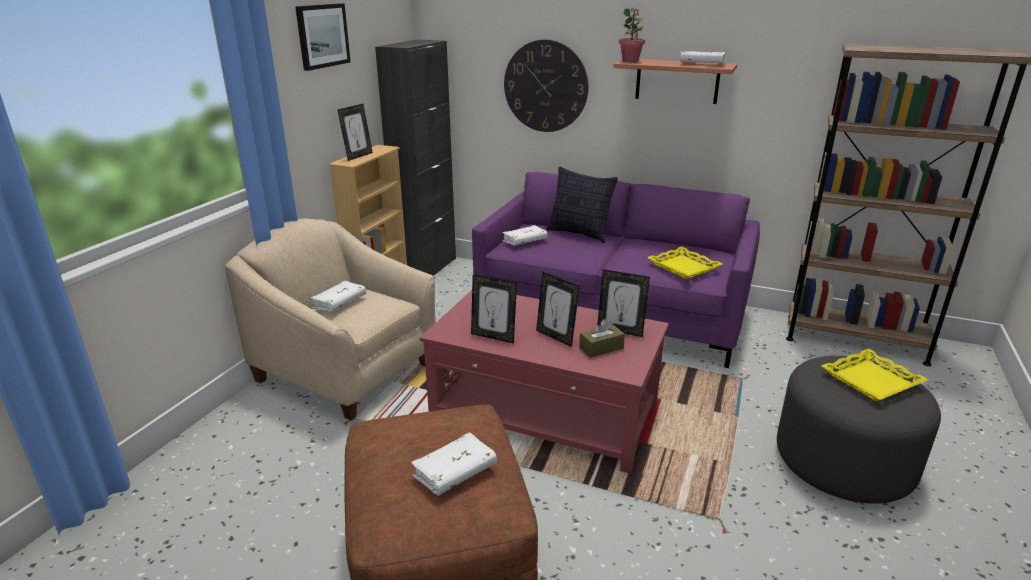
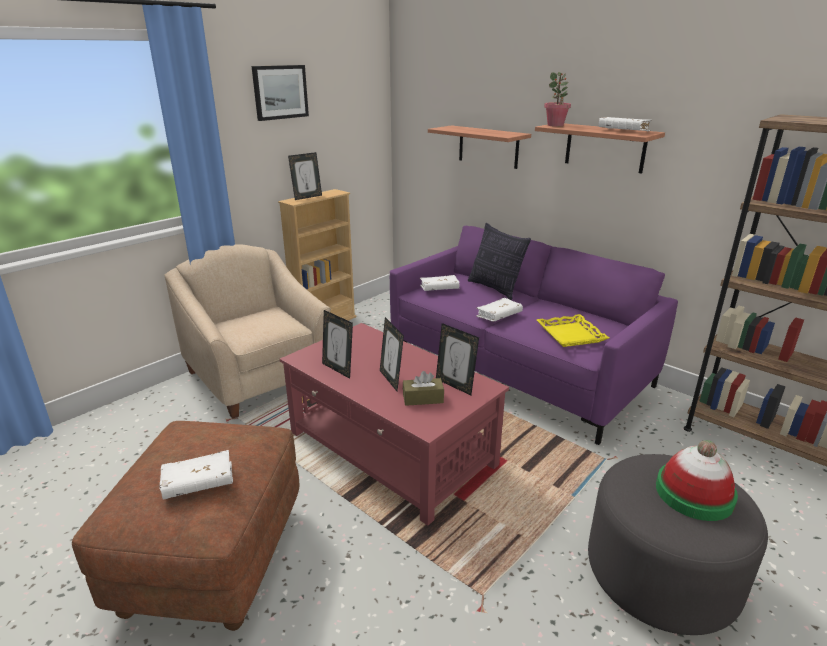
camera: 20 degrees right, 0 degrees up
white book [310,281,366,312] -> white book moved to [476,298,523,322]
black cabinet [375,40,456,276] -> none
wall clock [504,39,588,132] -> shelf [428,125,531,169]
yellow tray [821,349,928,401] -> hat [656,440,738,521]

